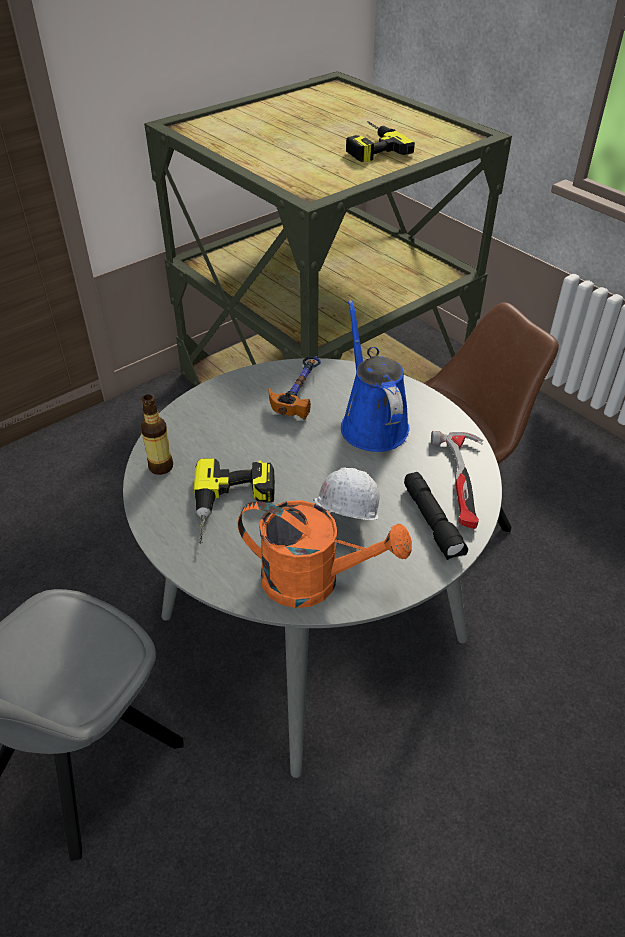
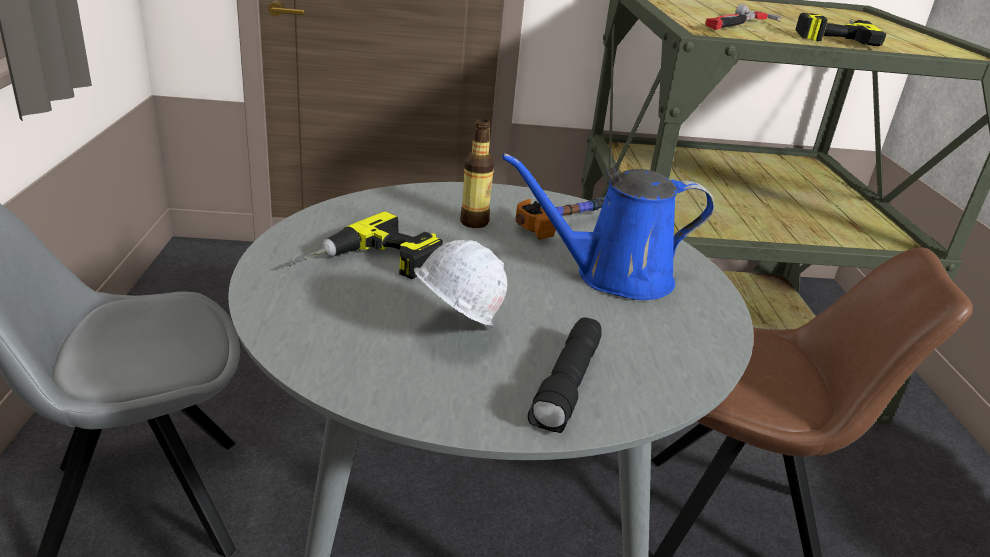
camera: 35 degrees right, 15 degrees down
bottle [141,394,173,475] -> bottle moved to [460,119,494,228]
orange watering can [238,500,412,608] -> none
blue watering can [341,300,410,452] -> blue watering can turned 120 degrees counterclockwise [502,153,715,300]
hammer [431,431,483,529] -> hammer moved to [705,4,782,30]

